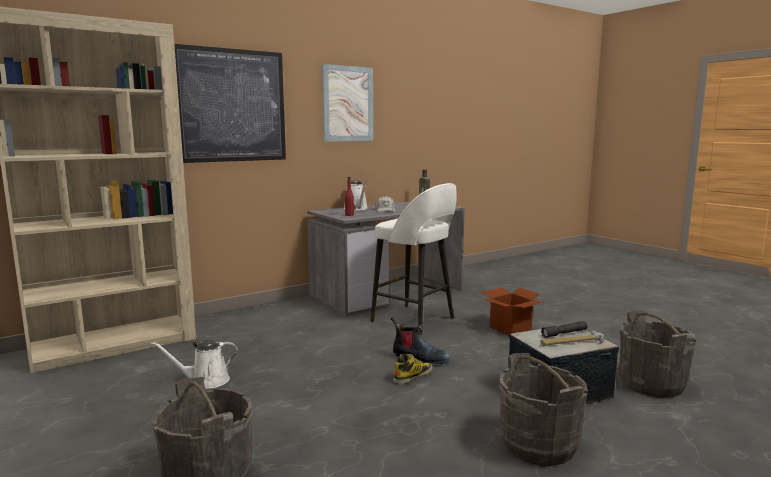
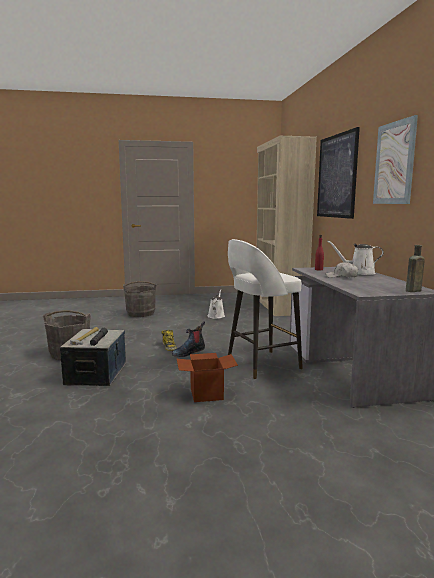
camera: 115 degrees right, 0 degrees up
grey bucket [619,310,696,398] -> none

